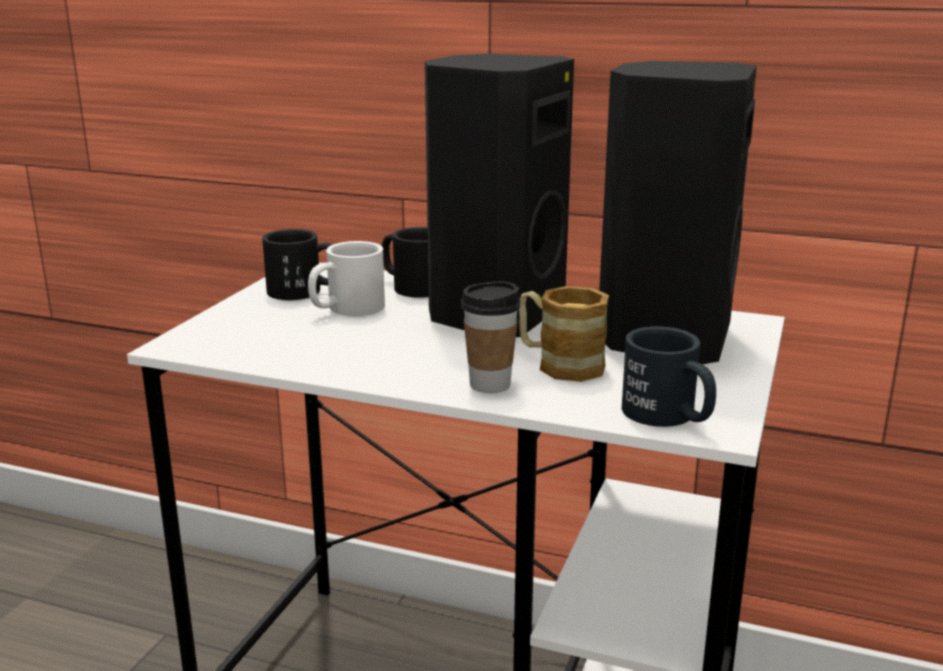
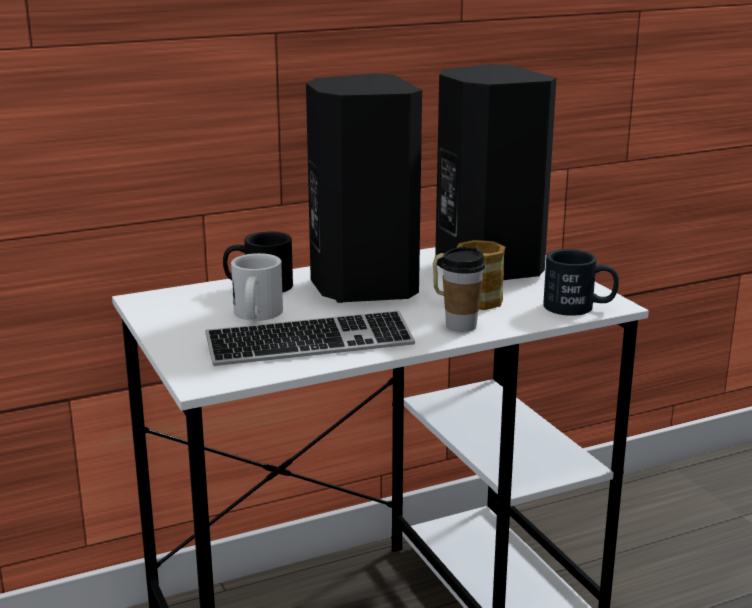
camera: 45 degrees left, 0 degrees up
black mug [262,229,333,300] -> none
none -> keyboard [206,311,415,366]

